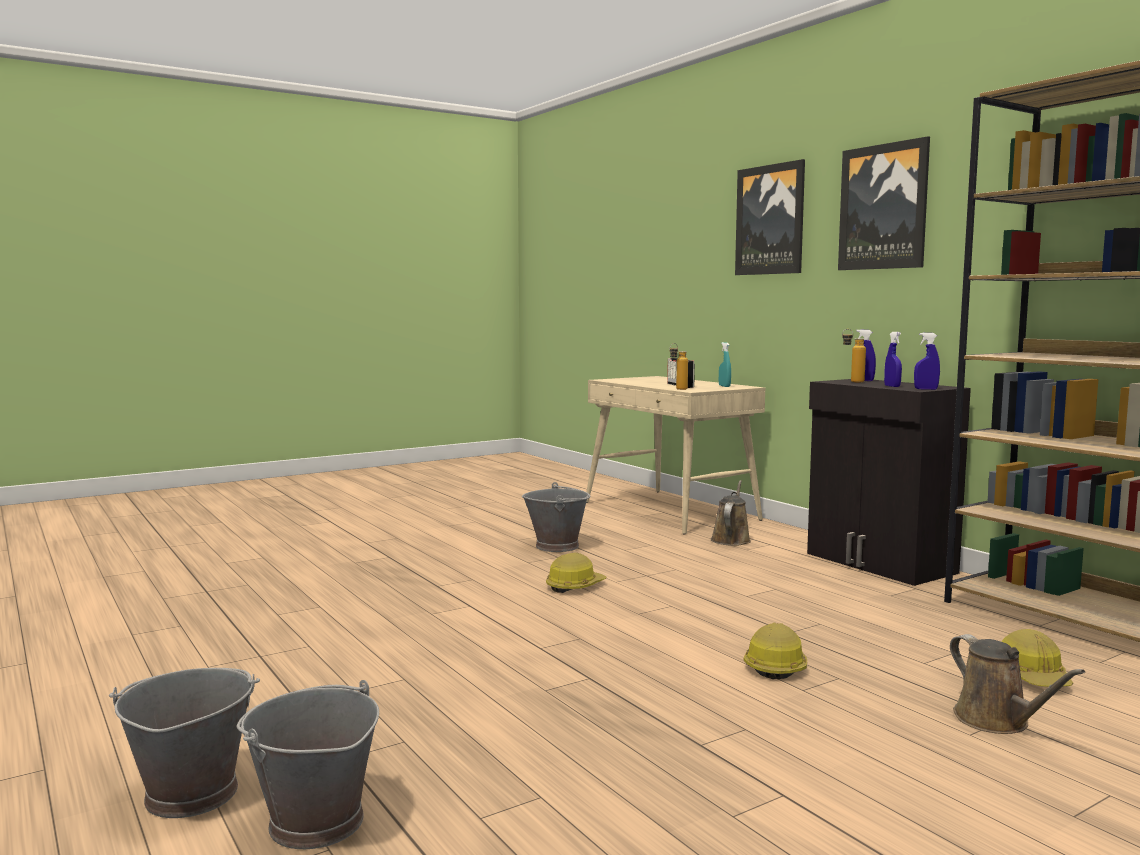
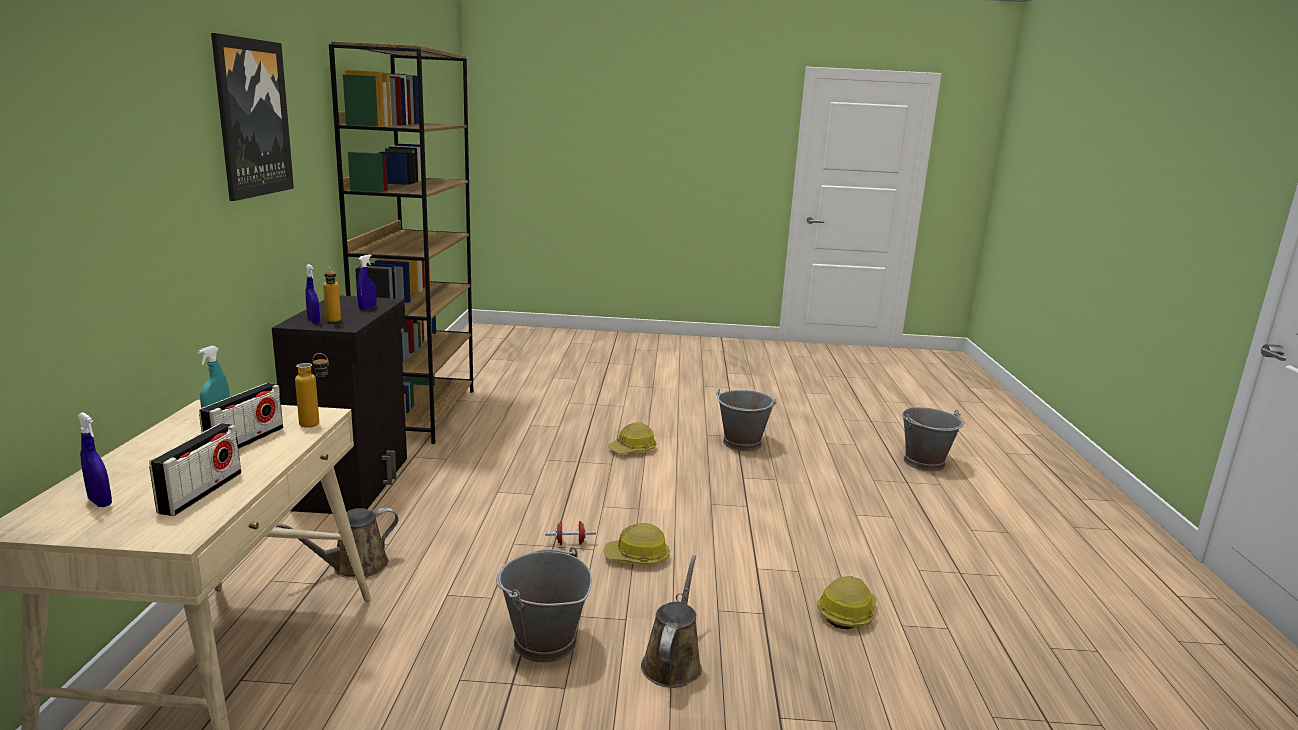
camera: 145 degrees left, 10 degrees up
grey bucket [109,668,260,818] -> grey bucket moved to [716,389,777,451]
picture [735,159,805,275] -> none
blue spray bottle [914,333,940,390] -> blue spray bottle moved to [78,412,112,507]
brown watering can [950,634,1085,734] -> brown watering can moved to [641,555,702,688]
hard hat [1002,629,1073,687] -> hard hat moved to [817,576,877,629]
none -> radio [149,423,241,516]
none -> red dumbbell [545,521,596,545]

